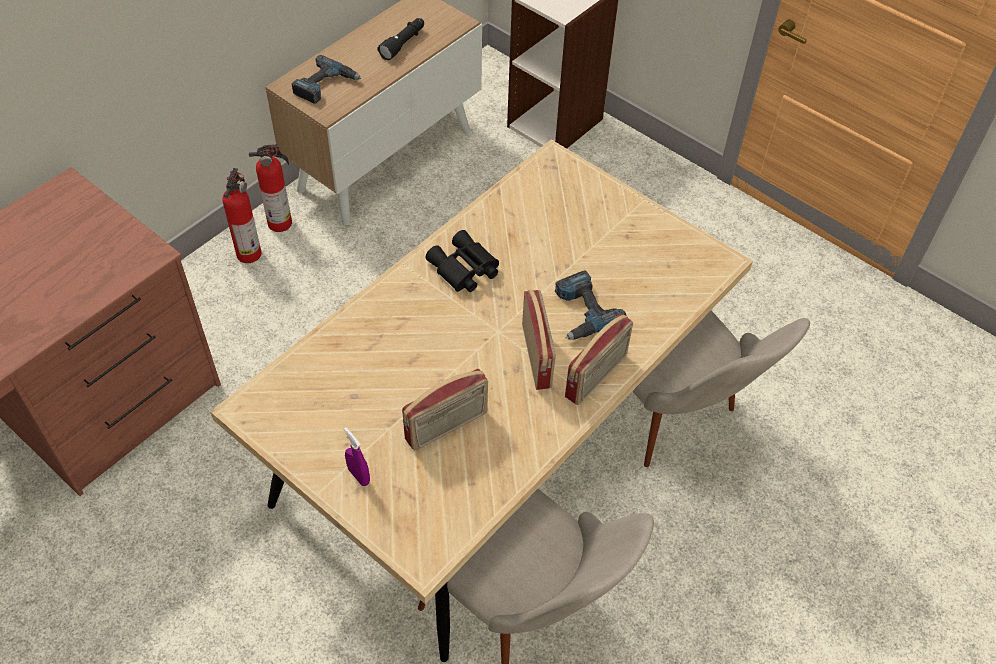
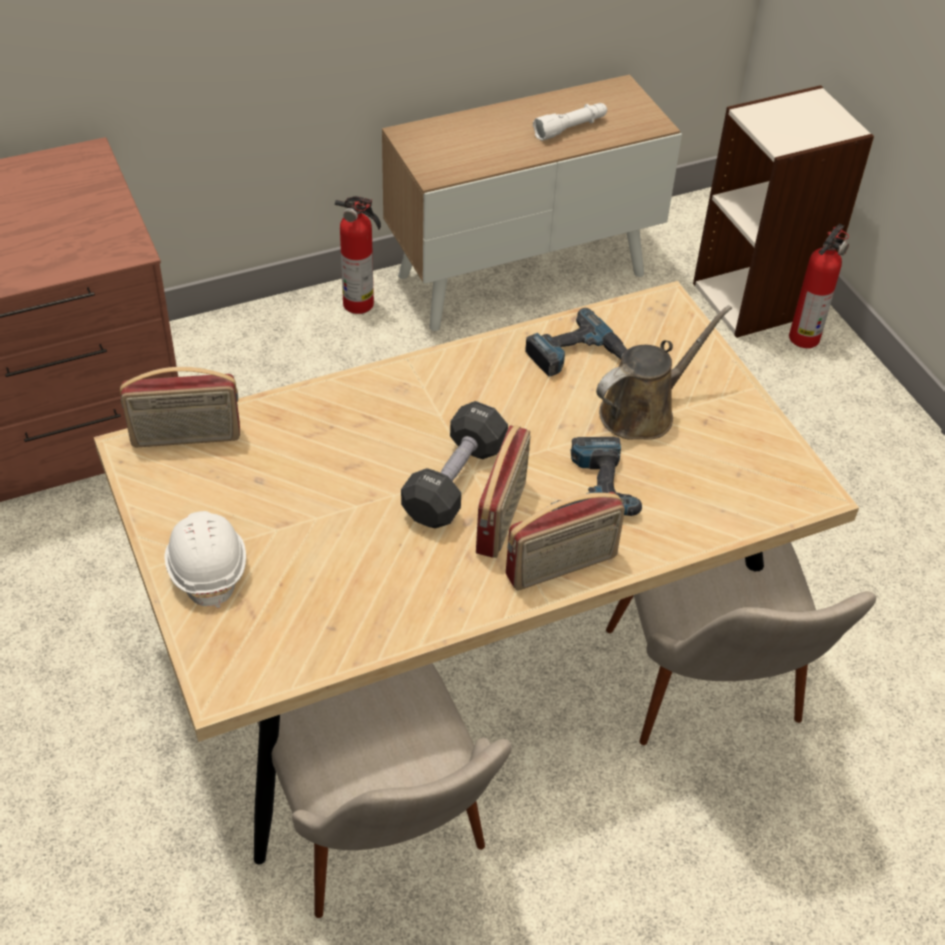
camera: 25 degrees right, 5 degrees down
fire extinguisher [222,168,262,263] -> fire extinguisher moved to [789,223,849,348]
power drill [292,55,361,103] -> power drill moved to [525,308,628,377]
purple spray bottle [344,427,370,486] -> white hard hat [165,511,246,608]
black flashlight [378,18,424,60] -> white flashlight [533,103,607,141]
radio [402,369,488,450] -> radio moved to [120,367,240,447]
black binoculars [425,230,499,292] -> none
none -> black dumbbell [401,401,508,528]
none -> brown watering can [596,305,732,440]

